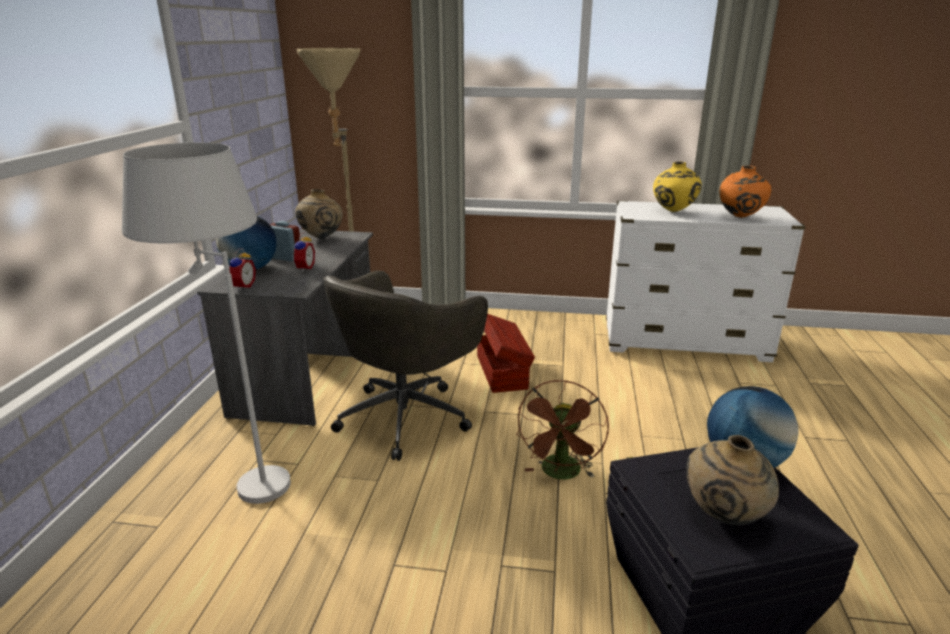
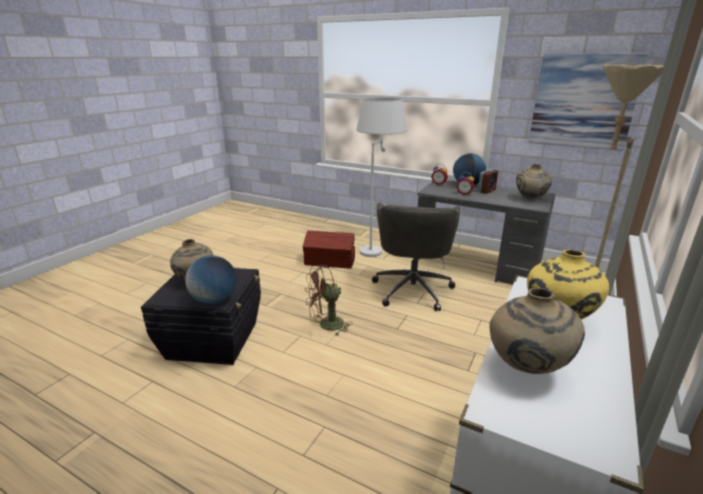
camera: 110 degrees right, 0 degrees up
grey office chair [323,271,488,461] -> grey office chair turned 135 degrees counterclockwise [372,203,460,311]
brown storage box [477,314,535,393] -> brown storage box moved to [303,231,355,269]
brown fan [516,380,609,479] -> brown fan turned 60 degrees counterclockwise [305,265,352,336]
orange vase [719,166,772,218] -> beige vase [490,288,585,374]
none -> picture [529,53,649,151]

